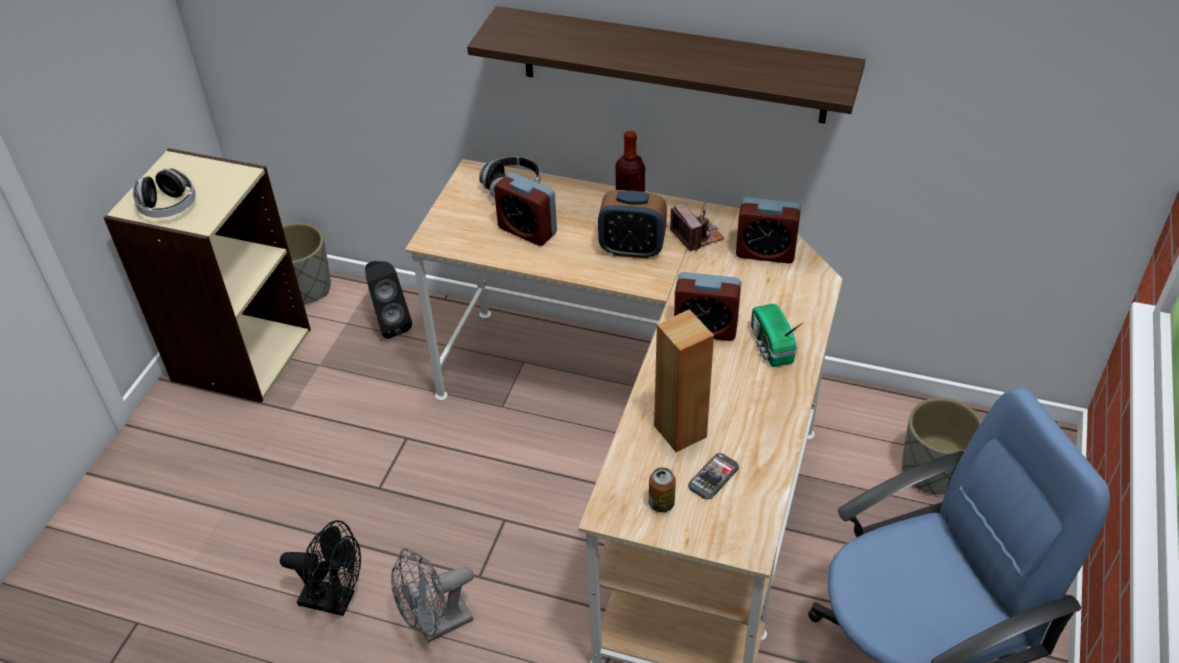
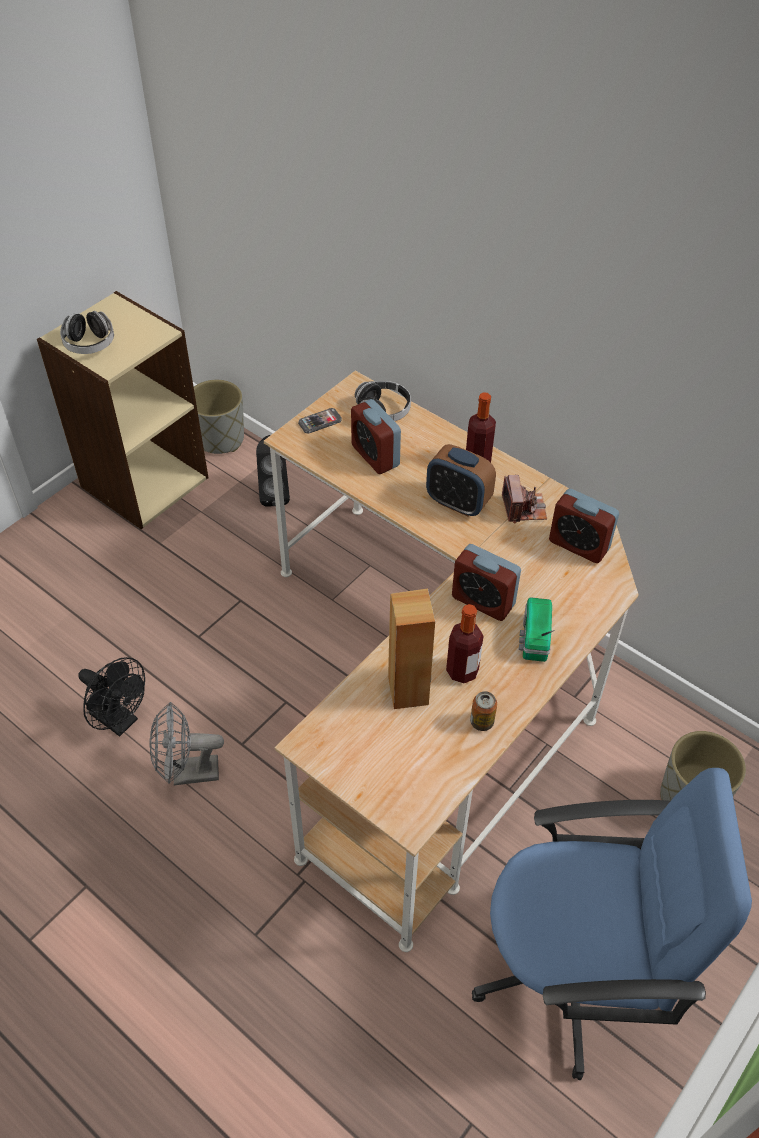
camera: 20 degrees right, 5 degrees up
shelf [467,6,865,124] -> none
can [649,467,676,512] -> can moved to [470,691,497,731]
phone [688,453,739,499] -> phone moved to [298,408,342,434]
none -> bottle [446,604,484,683]

